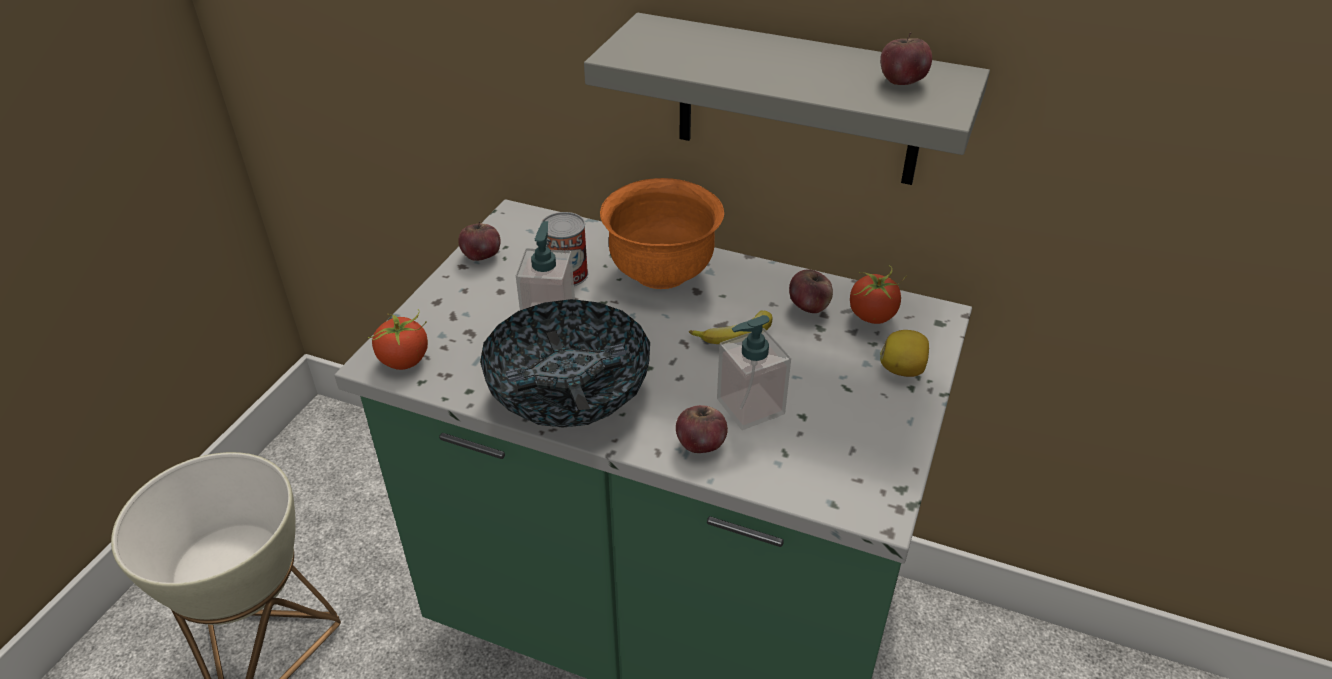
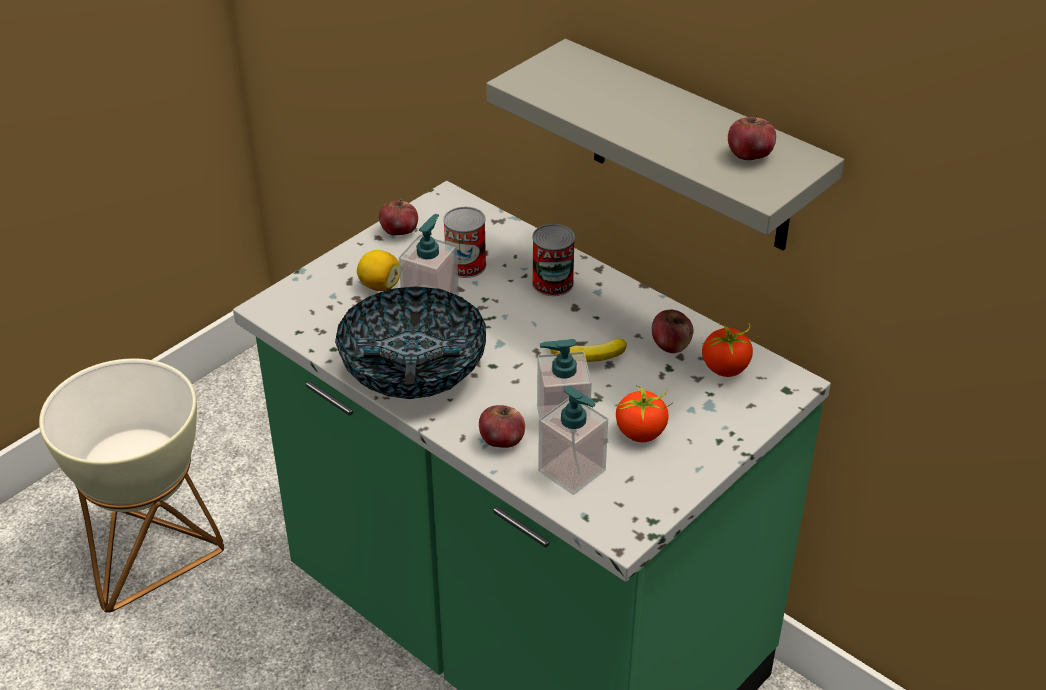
camera: 20 degrees right, 0 degrees up
tomato [368,309,428,370] -> tomato moved to [615,385,673,442]
orange bowl [600,178,724,289] -> can [532,224,575,296]
lemon [880,330,929,377] -> lemon moved to [357,250,400,291]
none -> soap dispenser [538,385,608,495]

